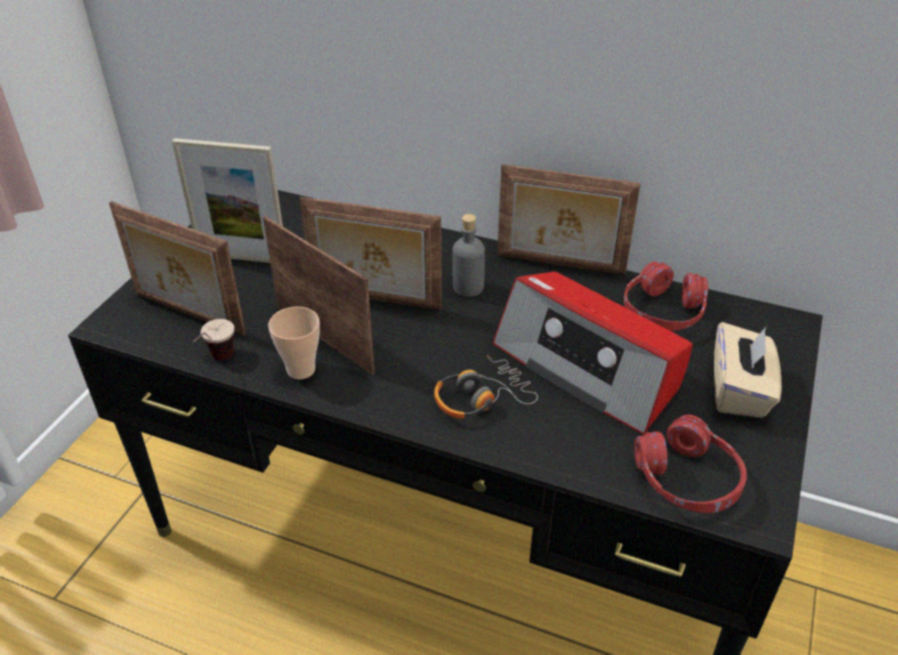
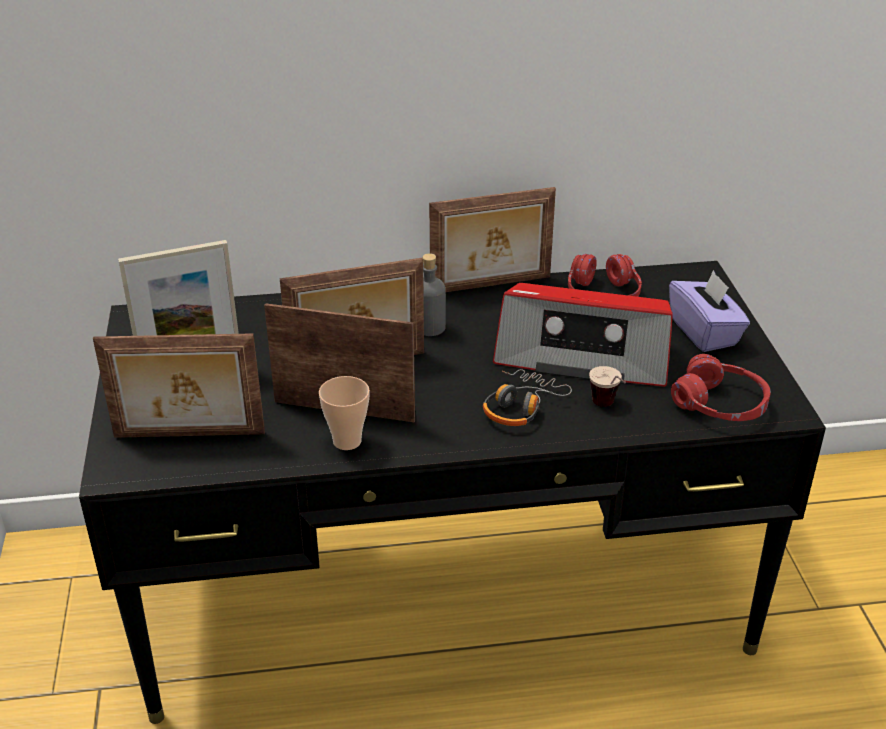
camera: 30 degrees left, 5 degrees down
cup [193,319,234,360] -> cup moved to [589,366,626,407]
beige tissue box [714,322,782,418] -> purple tissue box [669,270,750,352]

